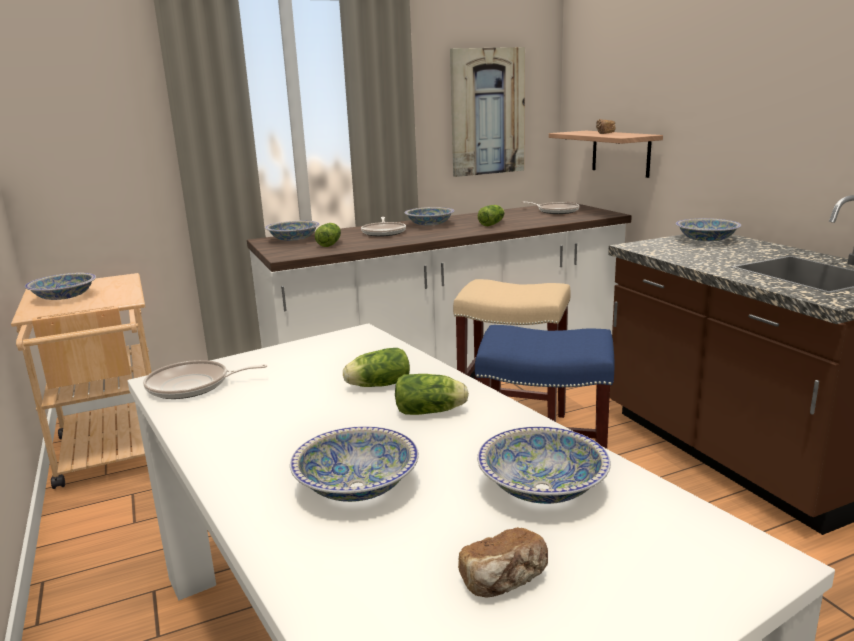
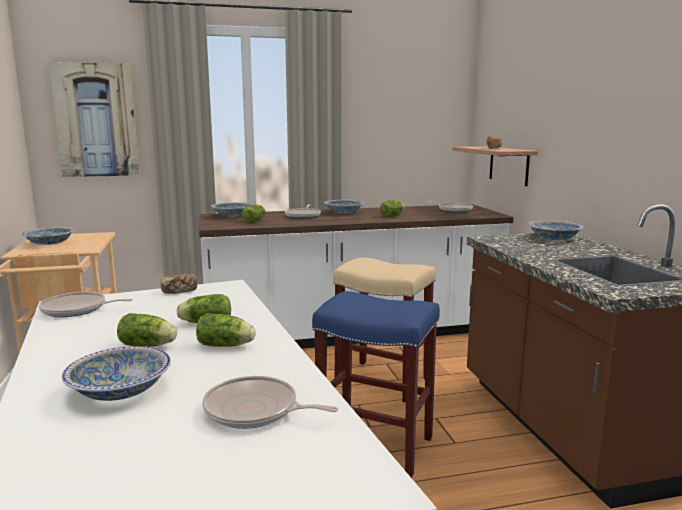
camera: 10 degrees right, 5 degrees down
picture [450,47,525,177] -> picture moved to [49,62,140,177]
bread [458,527,548,598] -> bread moved to [160,274,197,294]
bowl [477,427,611,504] -> frying pan [202,376,338,429]
none -> lettuce [117,313,177,346]

